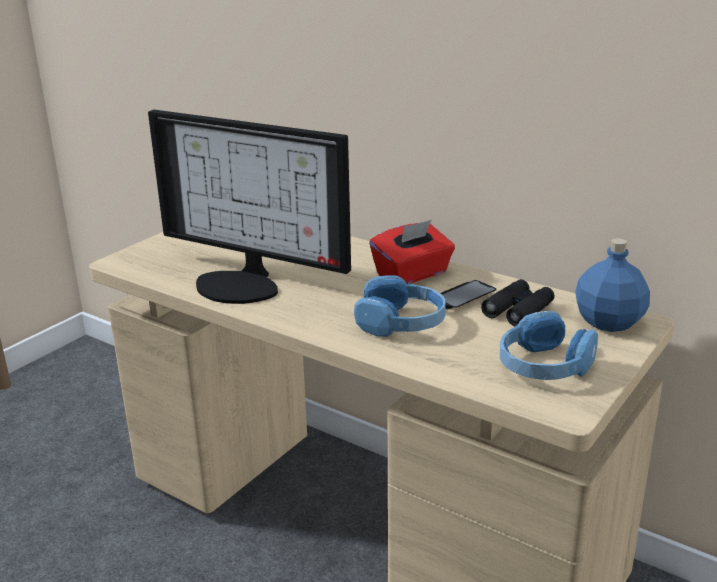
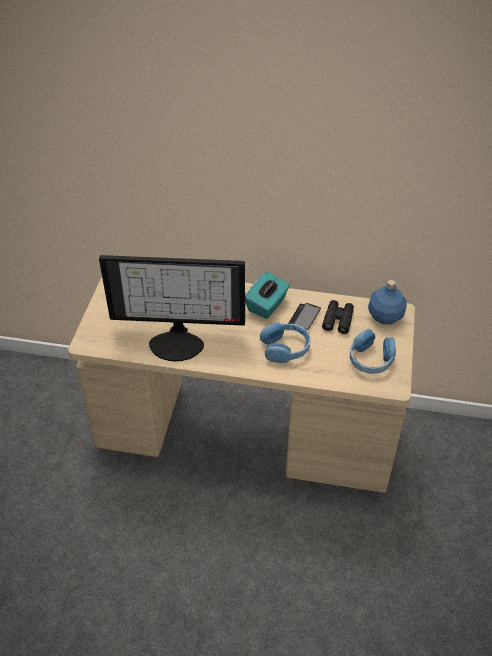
camera: 25 degrees left, 20 degrees up
red tissue box [369,220,455,284] -> turquoise tissue box [245,271,290,319]

